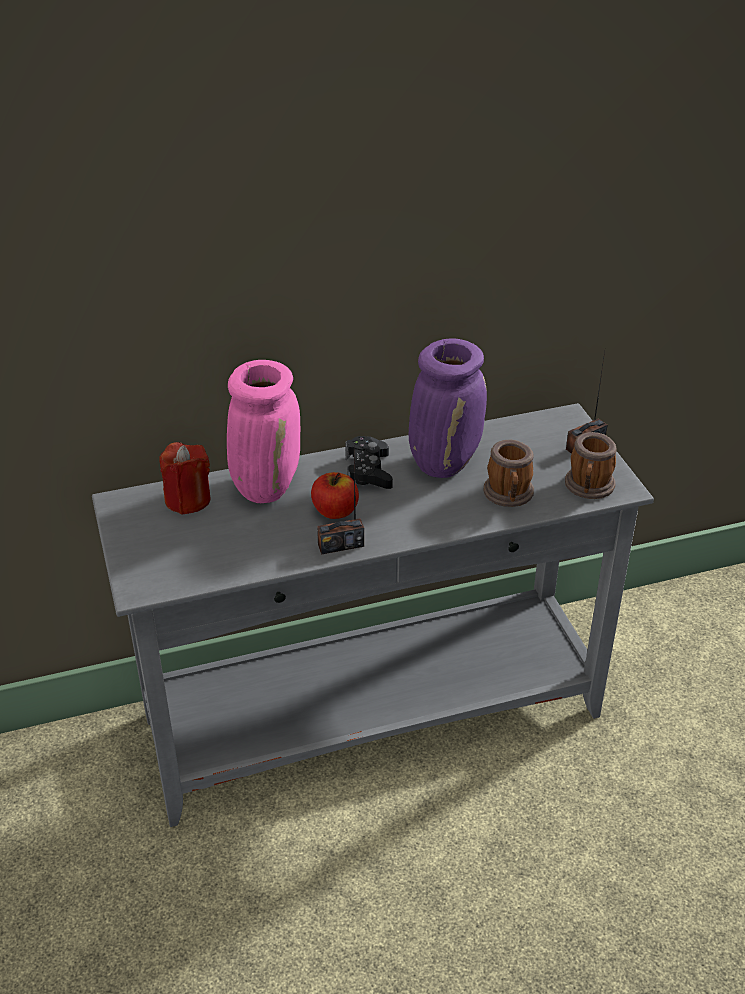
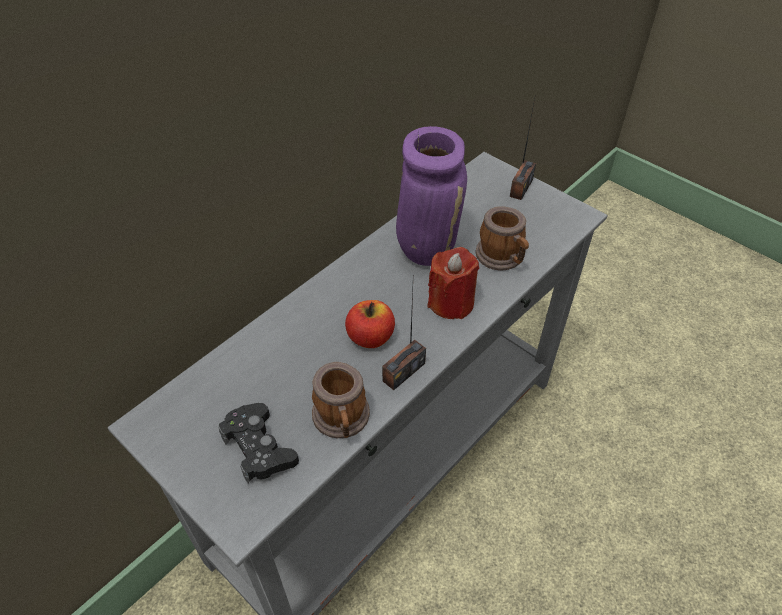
camera: 30 degrees left, 10 degrees up
red candle [159,442,211,515] -> red candle moved to [428,247,479,319]
pink vase [227,360,300,503] -> none
black game controller [345,436,393,489] -> black game controller moved to [218,403,299,483]
mug [565,432,617,499] -> mug moved to [312,362,370,438]

